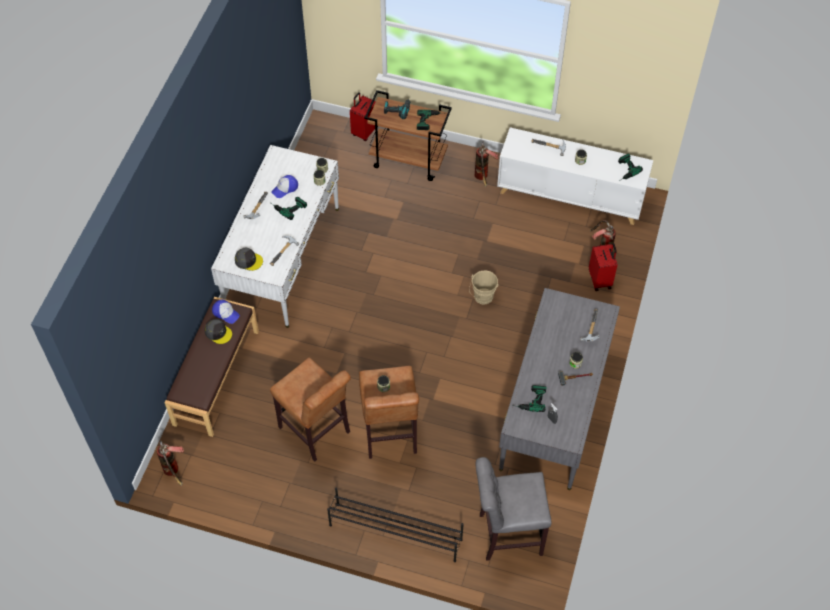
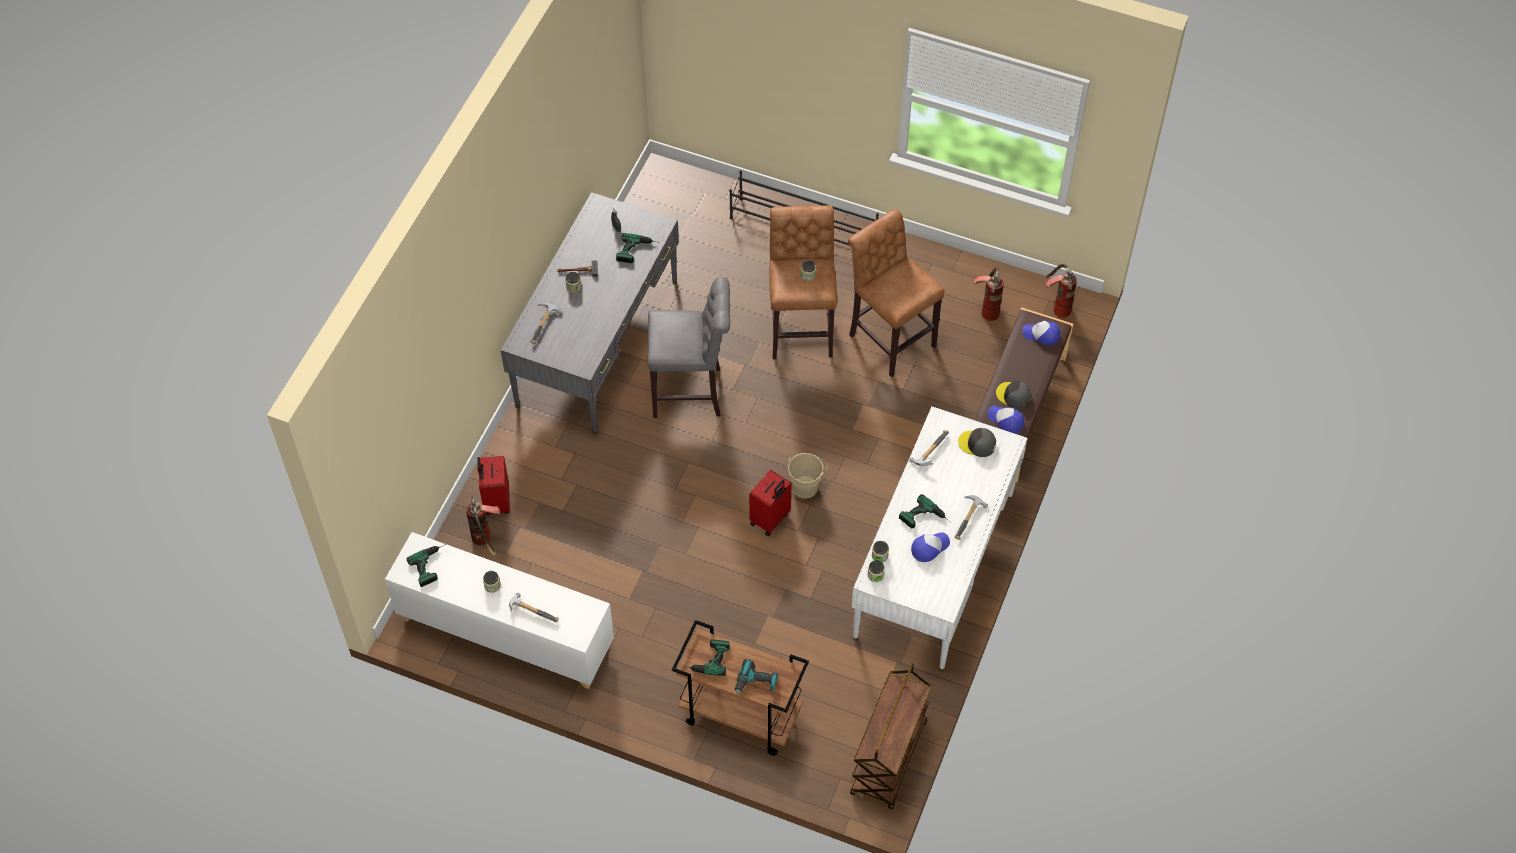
camera: 175 degrees left, 0 degrees up
red suitcase [350,92,376,141] -> red suitcase moved to [749,470,792,536]
beige bucket [469,271,499,304] -> beige bucket moved to [788,453,827,499]
fire extinguisher [475,141,498,187] -> fire extinguisher moved to [973,267,1004,321]
grey stool [476,457,552,561] -> grey stool moved to [647,277,730,418]
none -> brown cart [850,663,932,809]
none -> cap [1022,321,1060,345]

